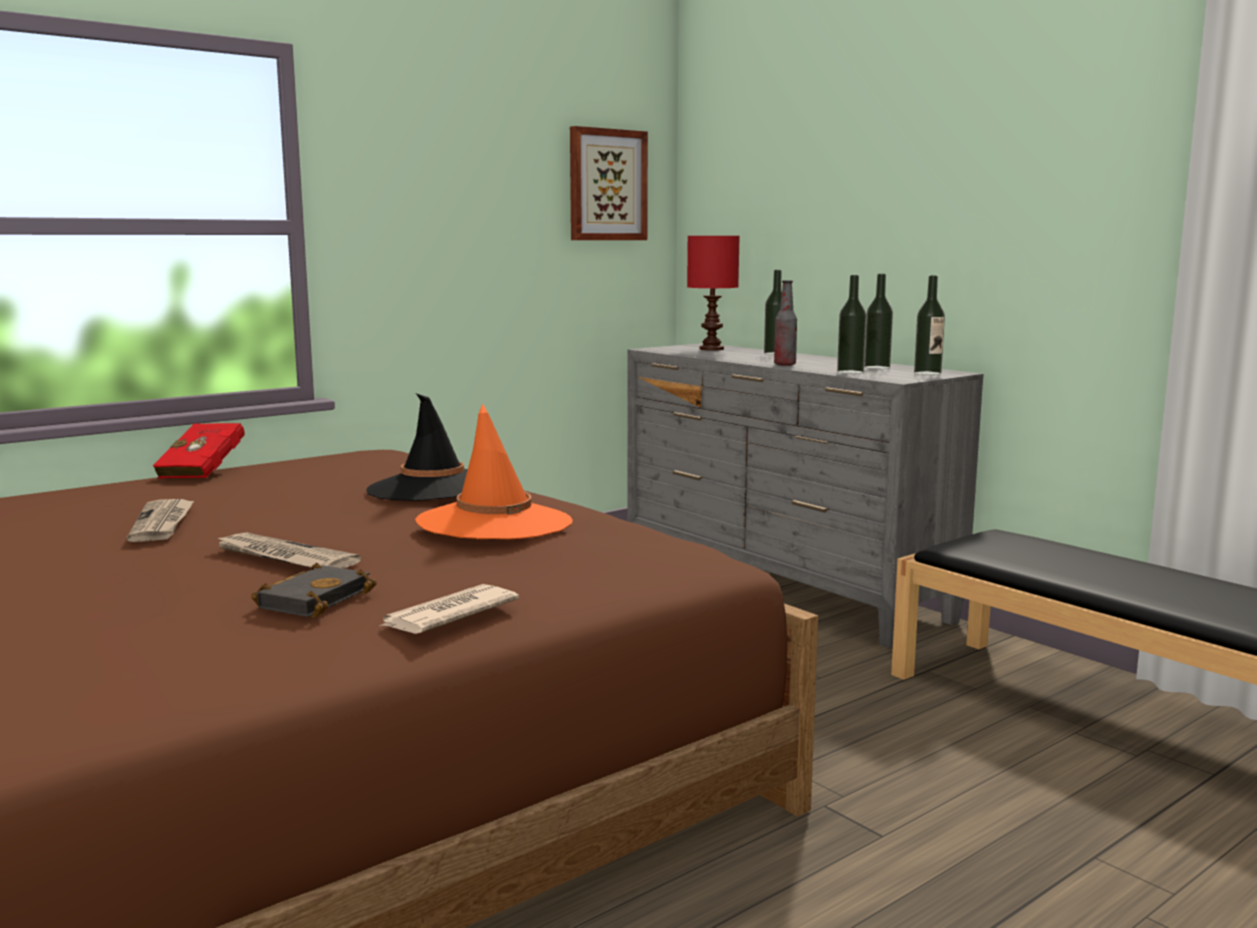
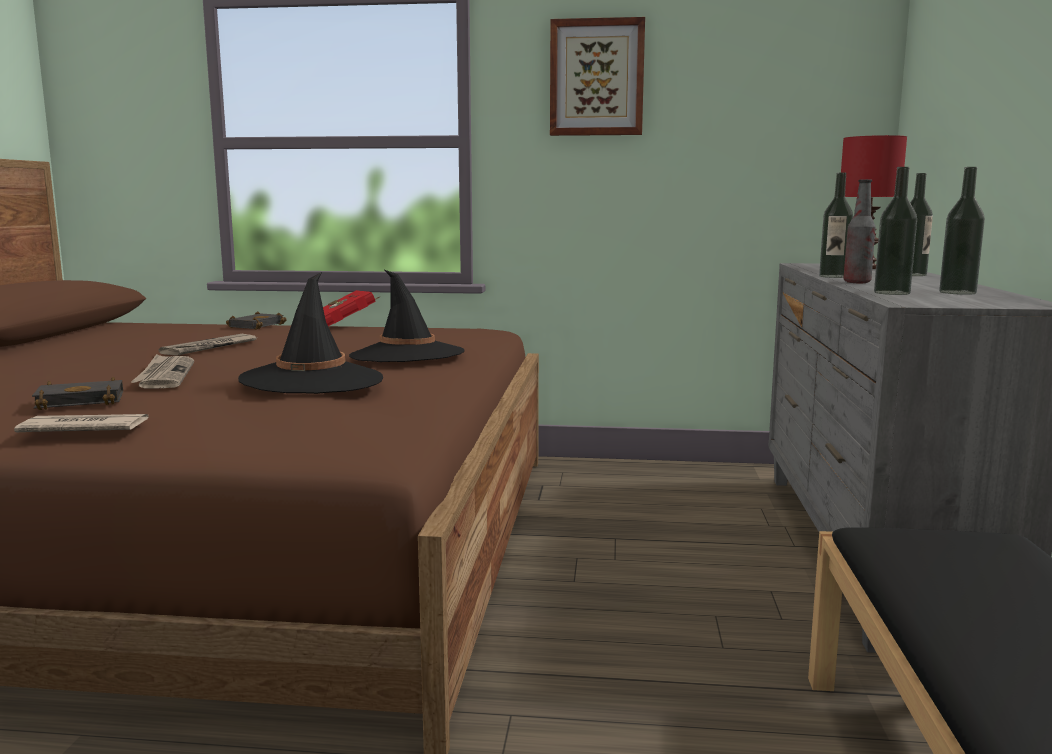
camera: 45 degrees right, 0 degrees up
orange hat [415,404,573,539] -> black hat [238,272,383,394]
picture [570,126,648,240] -> picture moved to [550,17,645,136]
bottle [914,275,945,375] -> bottle moved to [819,172,853,278]
none -> black book [226,311,287,330]

